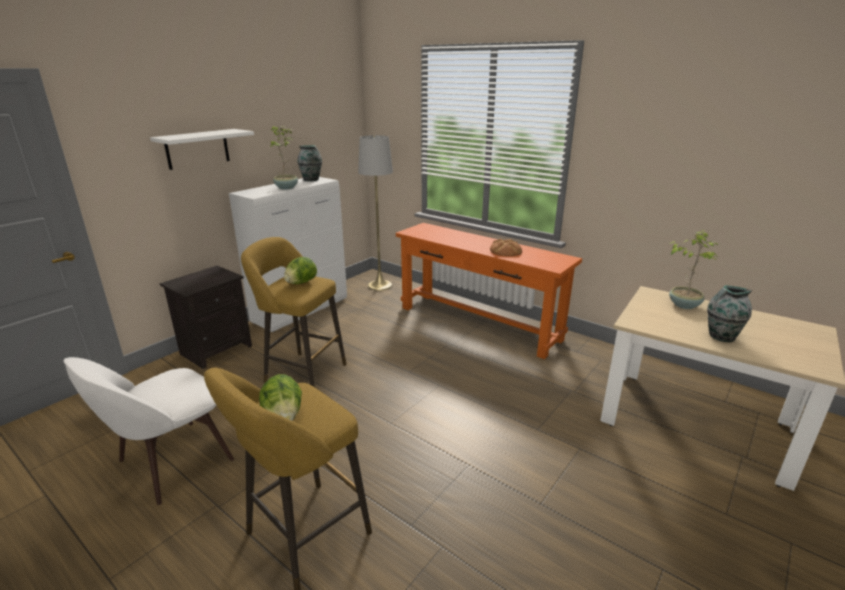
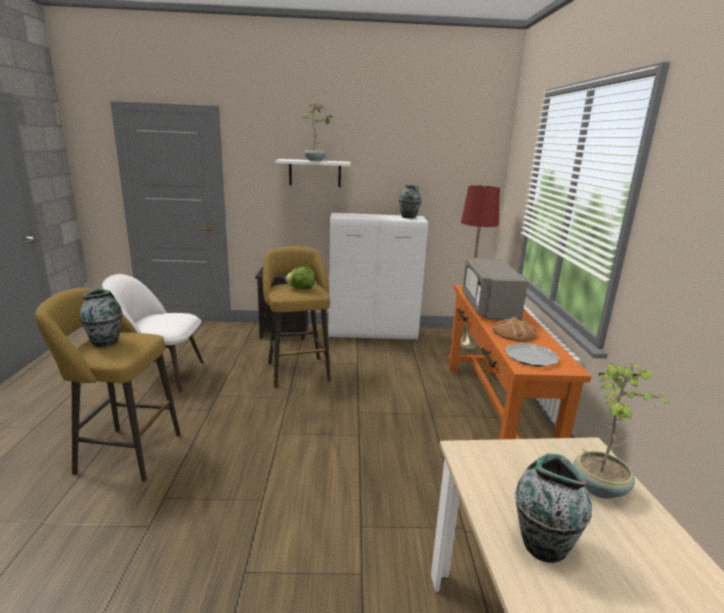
camera: 50 degrees right, 5 degrees down
lettuce [259,374,302,421] -> vase [79,289,123,347]
potted plant [269,126,298,190] -> potted plant moved to [302,102,332,161]
grey floor lamp [358,135,393,291] -> red floor lamp [460,185,500,349]
none -> grey microwave [462,258,528,320]
none -> plate [505,343,560,366]

